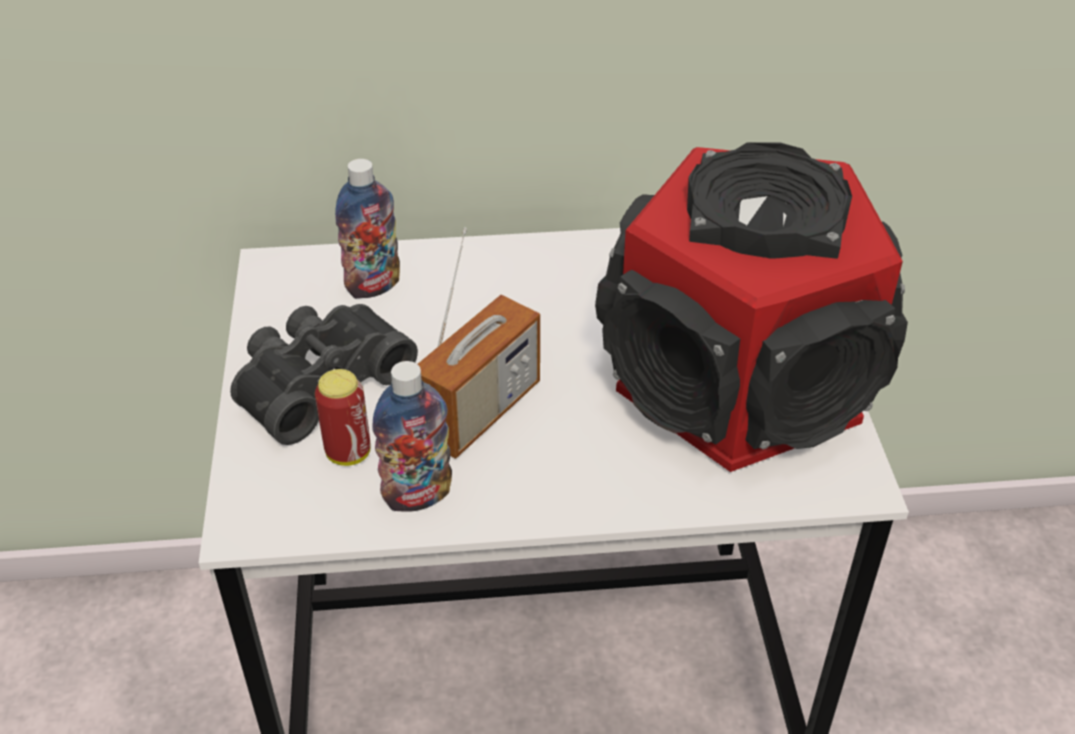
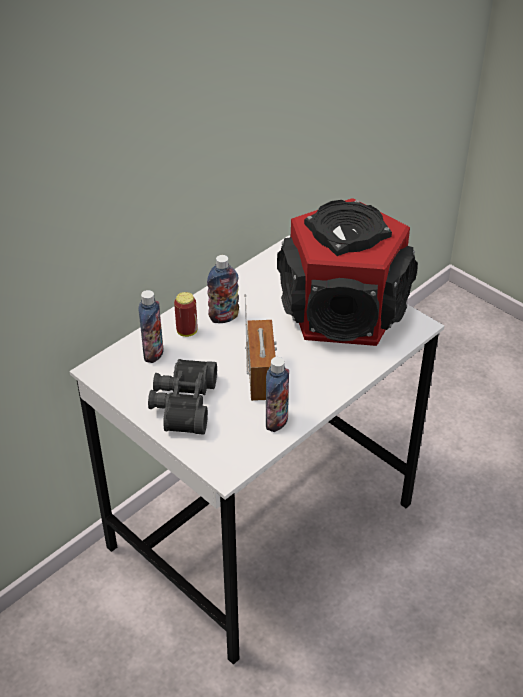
camera: 40 degrees left, 0 degrees up
can [315,369,371,466] -> can moved to [174,292,198,337]
none -> bottle [207,255,239,323]

